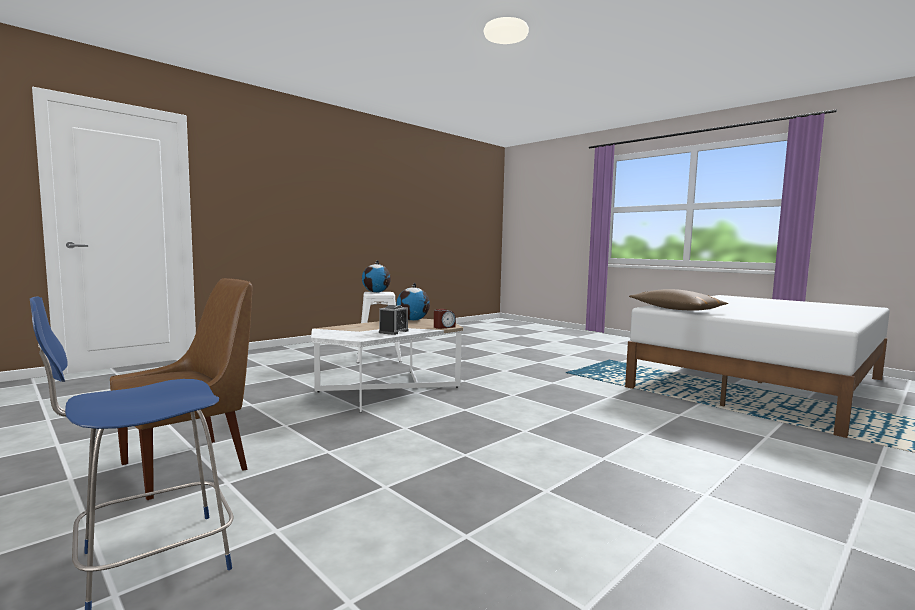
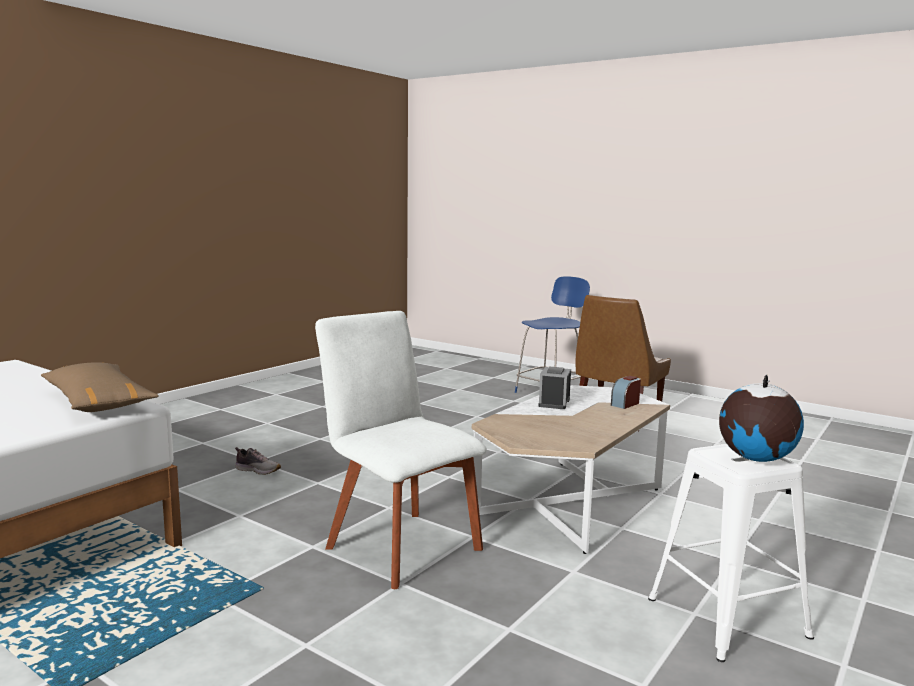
camera: 170 degrees right, 5 degrees up
globe [397,283,430,321] -> none
alarm clock [434,309,456,329] -> alarm clock moved to [611,376,641,409]
none -> shoe [235,447,281,475]
none -> white chair [315,311,487,589]

